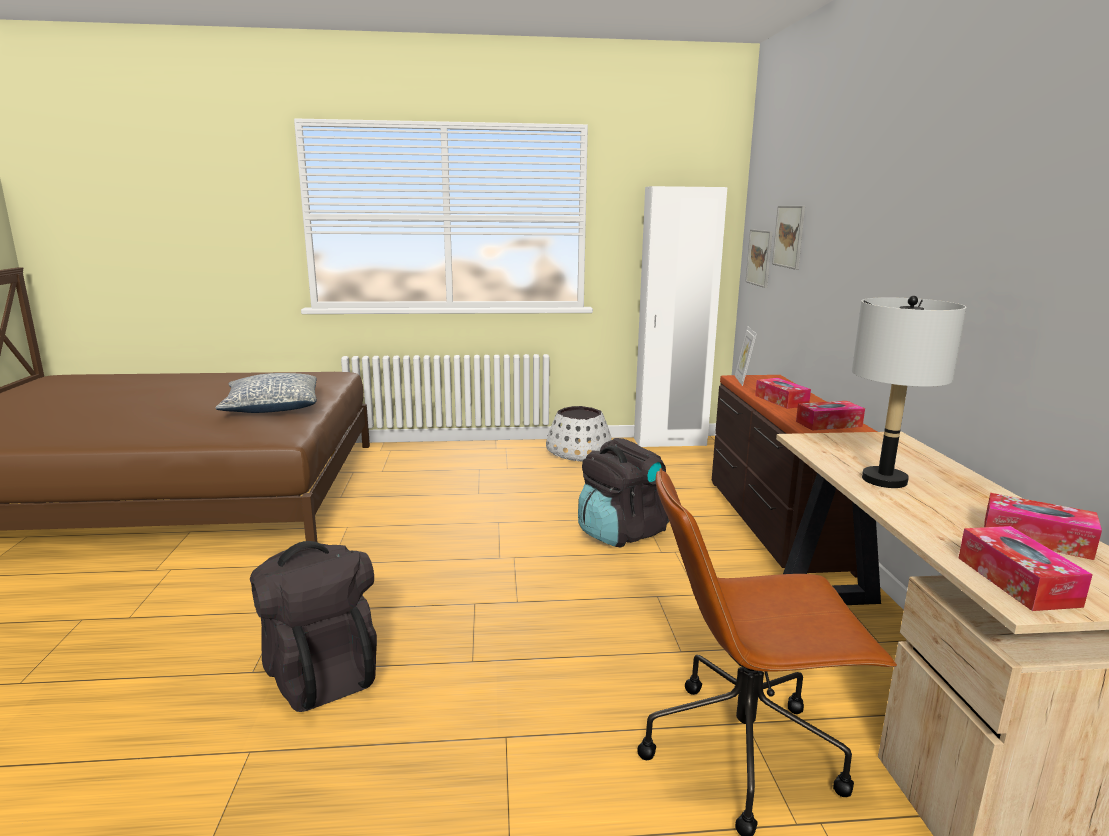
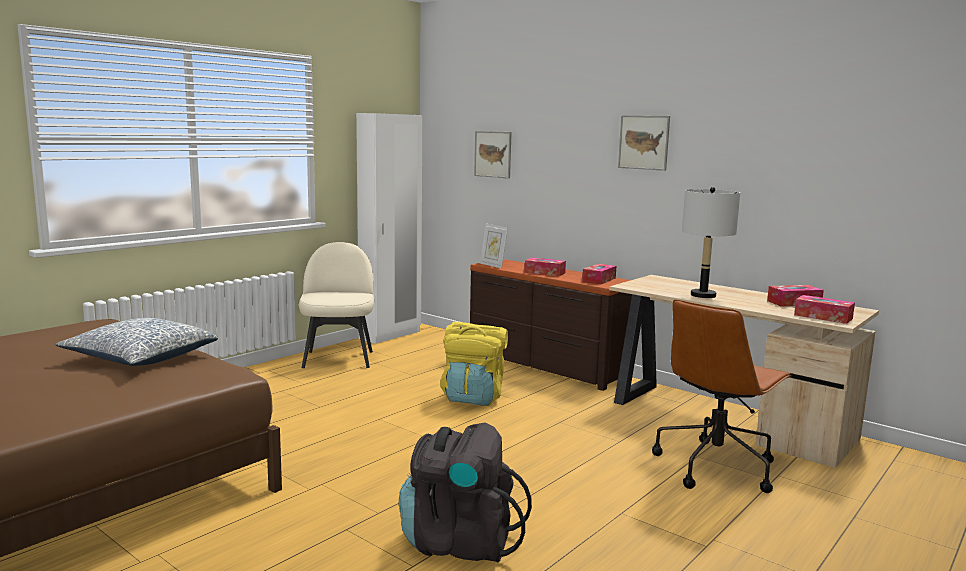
camera: 45 degrees left, 5 degrees down
white planter [546,406,612,462] -> beige chair [299,242,374,368]
black backpack [578,438,669,547] -> yellow backpack [440,322,508,406]
picture [745,229,773,288] -> picture moved to [618,115,670,171]

